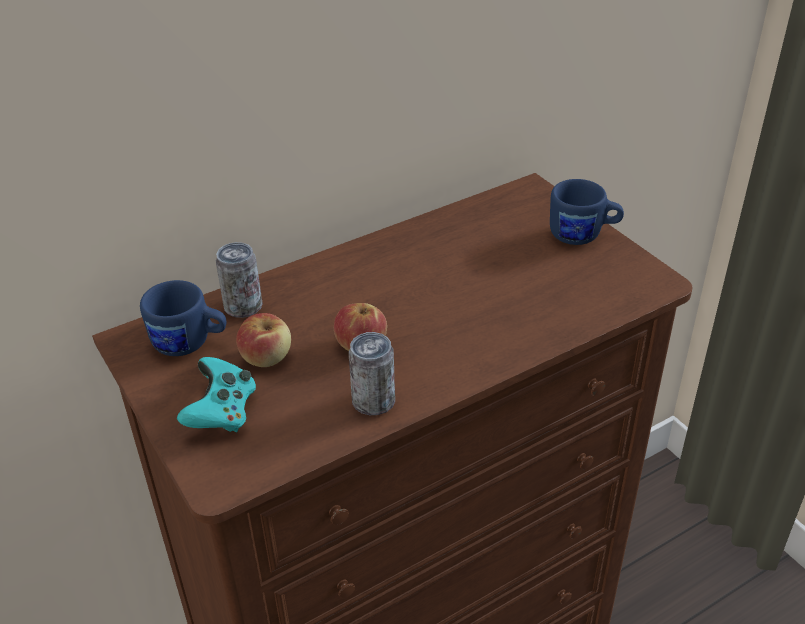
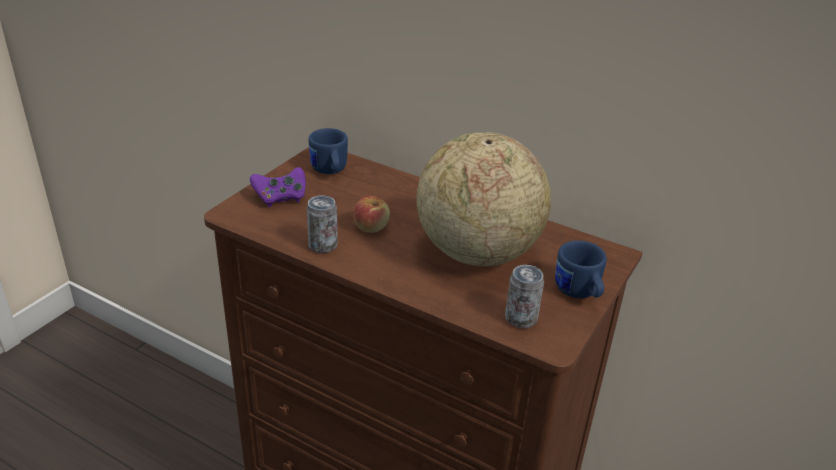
camera: 60 degrees right, 5 degrees down
turquoise game controller [177,357,256,432] -> purple game controller [250,167,306,207]
can [216,242,263,318] -> can moved to [505,265,544,328]
apple [236,313,291,367] -> none
none -> globe [416,132,551,266]

